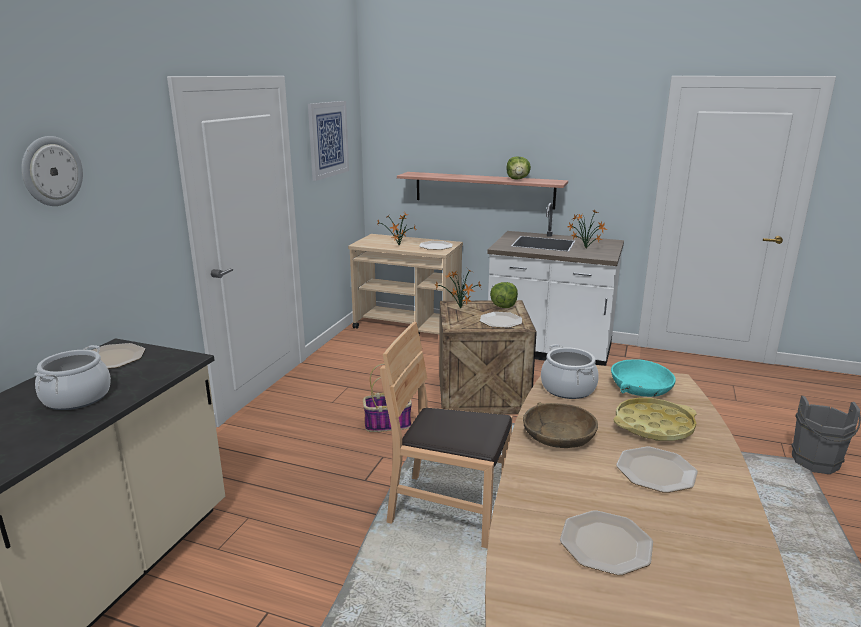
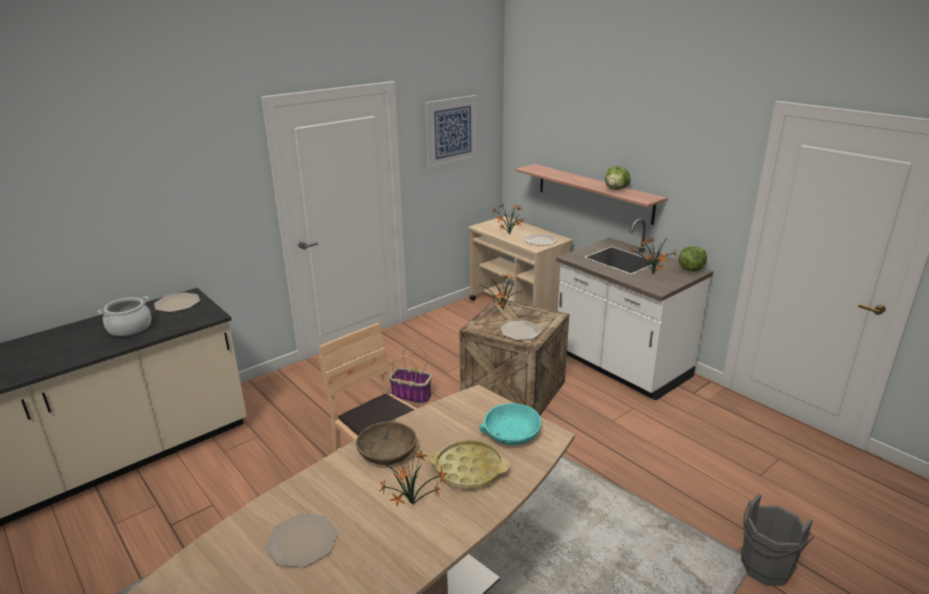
camera: 30 degrees right, 5 degrees up
wall clock [21,136,83,206] -> none
lettuce [490,282,518,308] -> lettuce moved to [678,246,707,272]
cooking pot [541,344,599,399] -> none
plate [616,447,698,493] -> potted plant [377,445,448,506]

